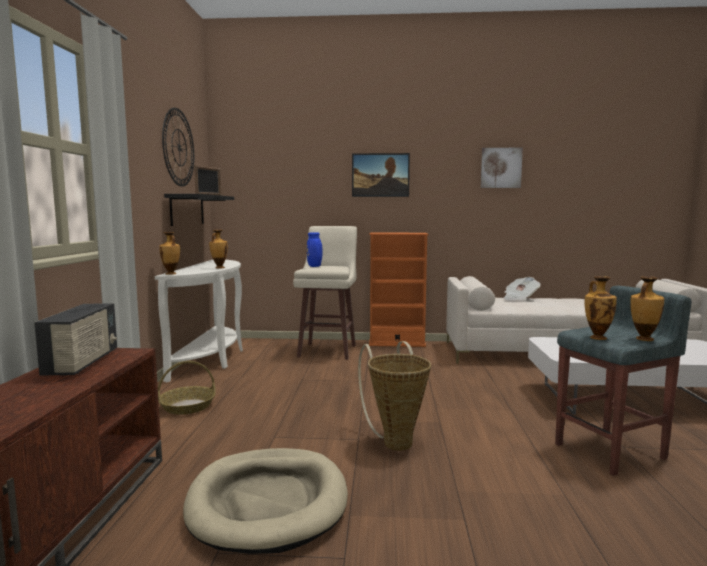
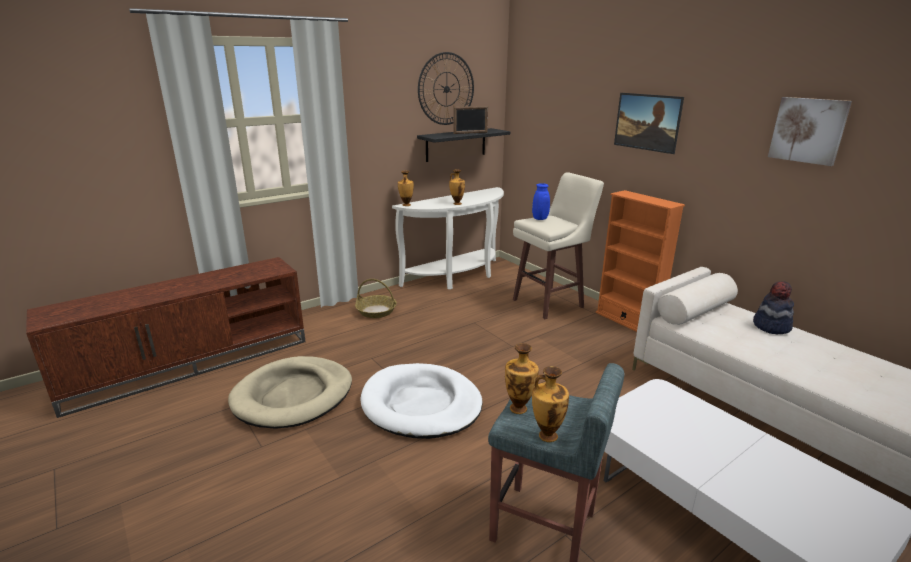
camera: 50 degrees right, 15 degrees up
radio [34,303,117,375] -> none
basket [358,341,431,451] -> white dog bed [360,363,483,439]
newspaper [503,277,541,301] -> hat [753,281,794,334]

